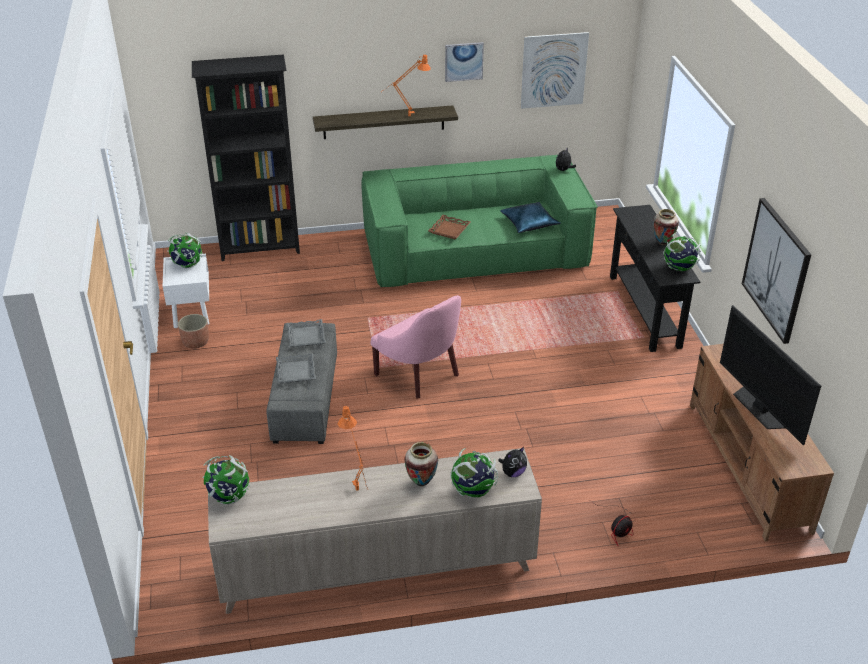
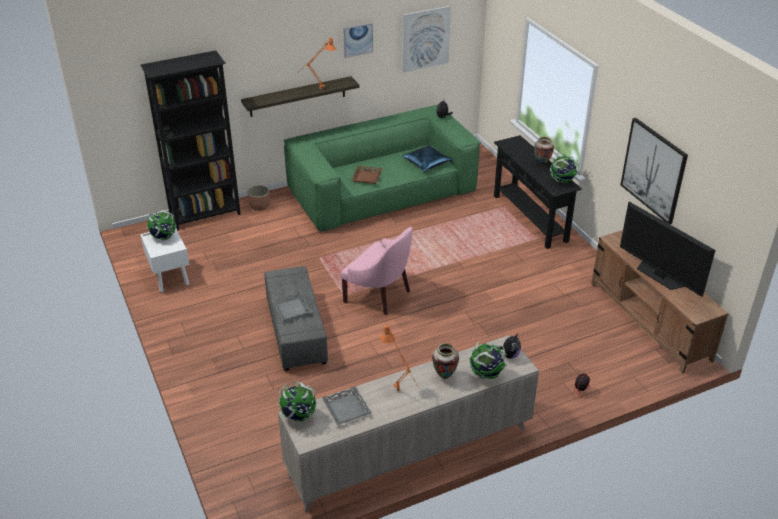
camera: 15 degrees left, 0 degrees up
planter [178,314,209,349] -> planter moved to [247,185,270,211]
grey tray [287,319,326,347] -> grey tray moved to [322,386,372,425]

